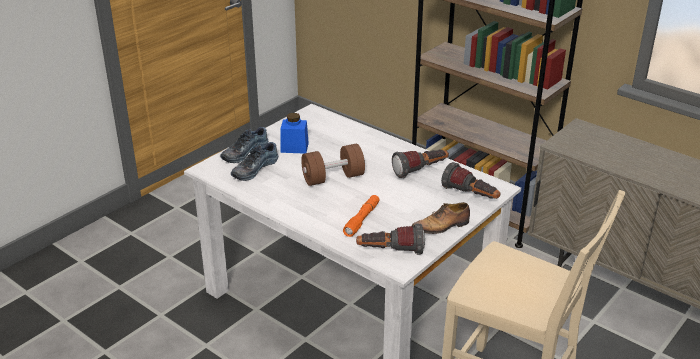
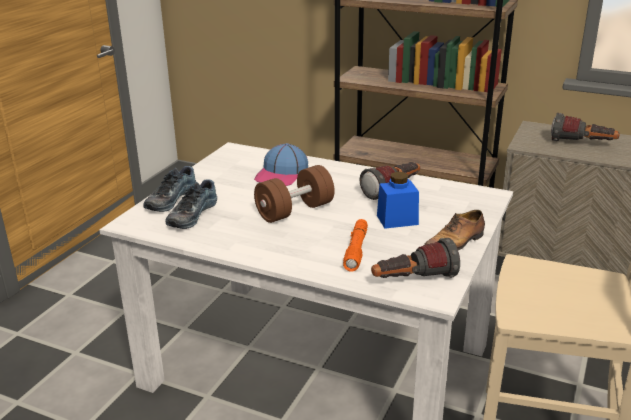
camera: 15 degrees left, 5 degrees down
blue jar [280,113,309,154] -> blue jar moved to [377,172,419,229]
flashlight [441,162,501,199] -> flashlight moved to [551,113,620,141]
none -> cap [254,143,308,186]

